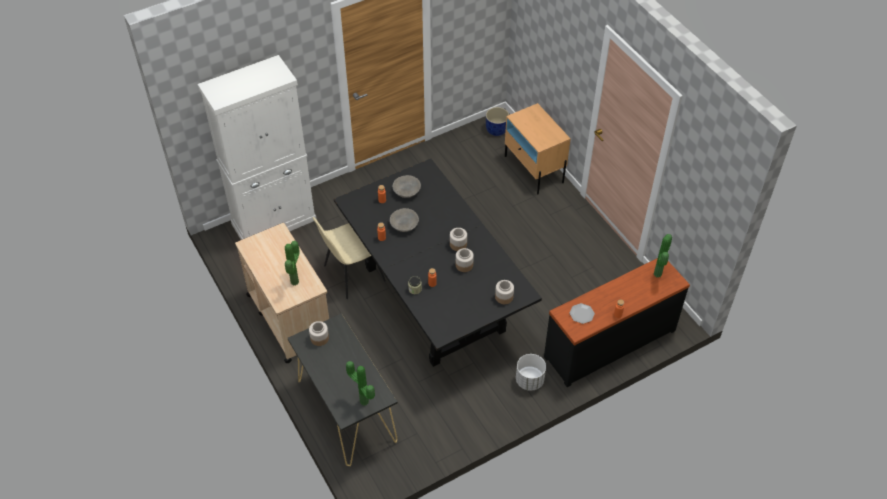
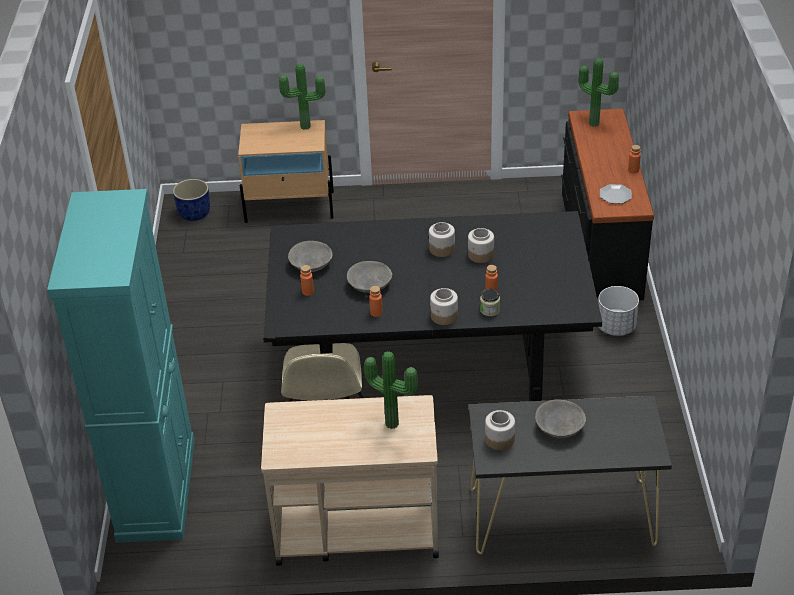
camera: 60 degrees left, 10 degrees down
white cabinet [198,55,317,240] -> turquoise cabinet [47,189,195,543]
potted plant [346,361,375,406] -> potted plant moved to [279,64,325,130]
jar [495,280,514,304] -> jar moved to [430,288,458,325]
none -> grey bowl [535,399,586,438]

